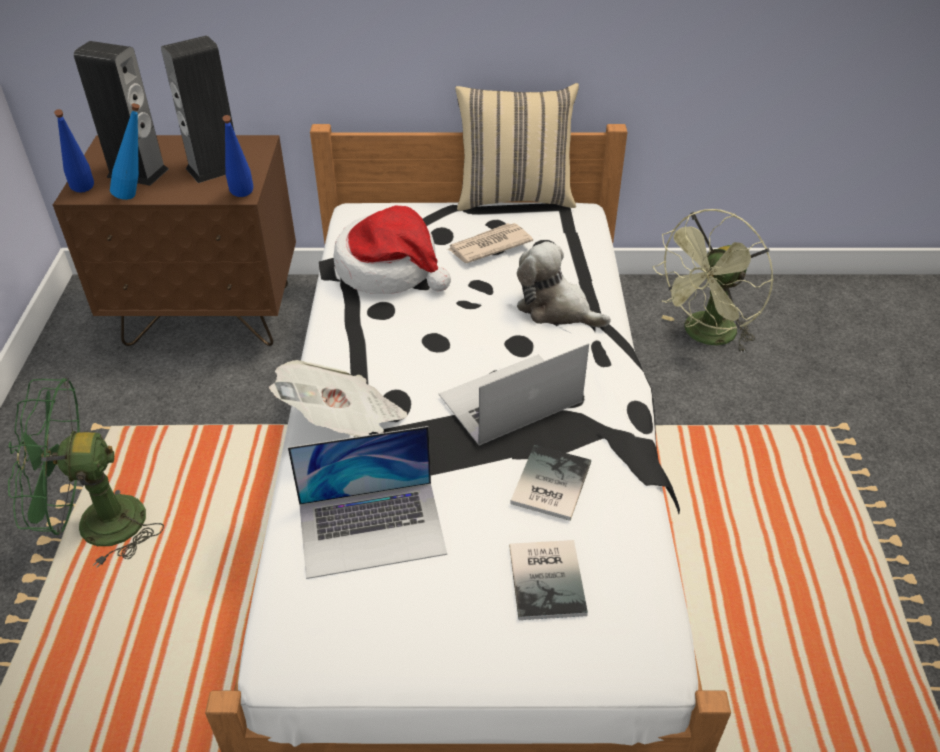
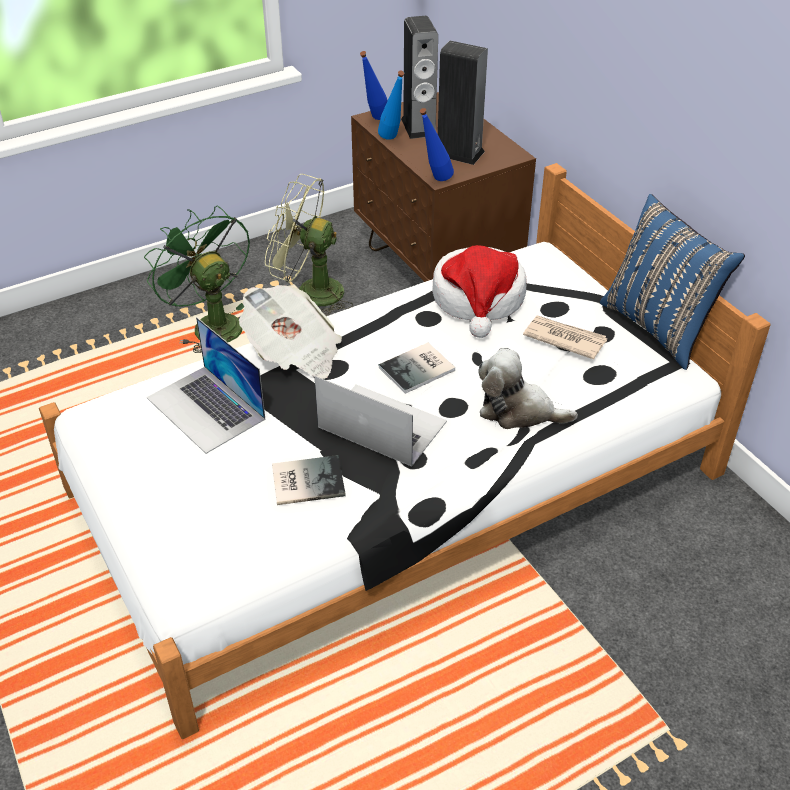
camera: 60 degrees right, 0 degrees up
beige pillow [455,83,579,211] -> blue pillow [600,194,745,370]
book [509,540,588,620] -> book moved to [378,343,455,394]
plush toy [517,241,611,328] -> plush toy turned 75 degrees counterclockwise [478,348,578,429]
green fan [652,209,774,354] -> green fan moved to [265,174,353,316]

